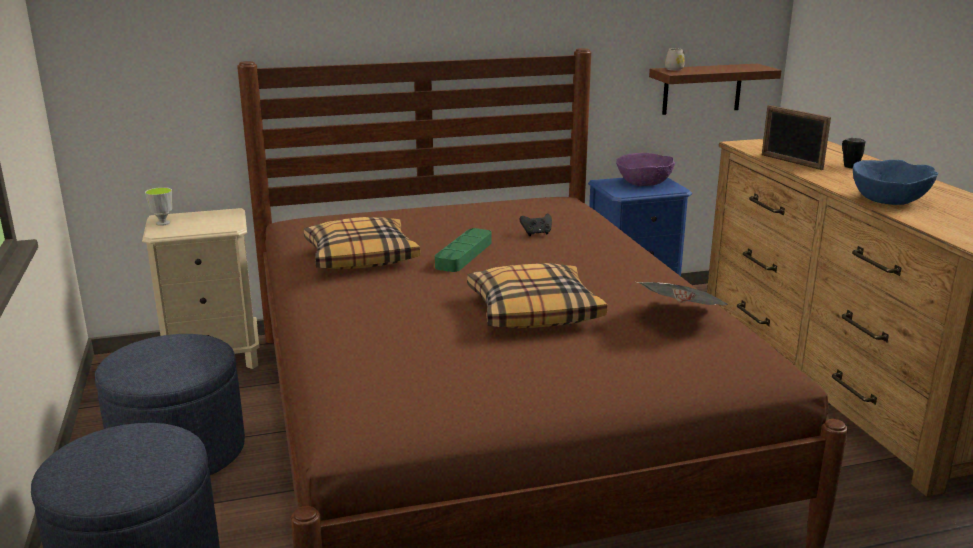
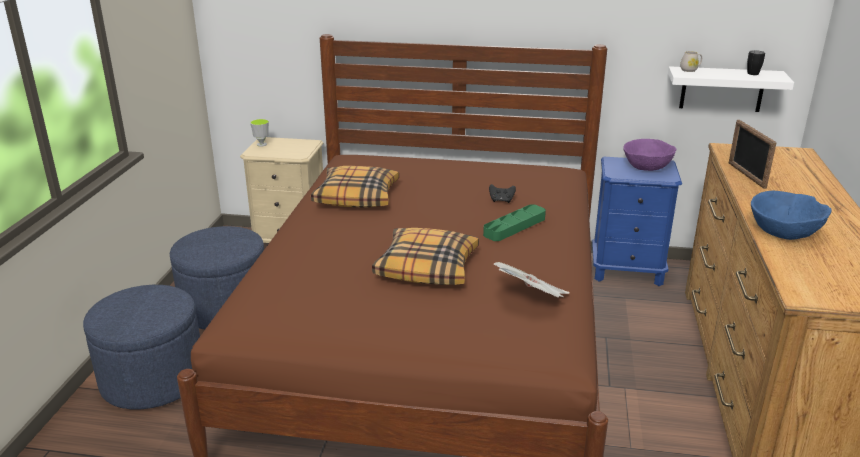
camera: 25 degrees right, 5 degrees up
green tray [435,228,491,272] -> green tray moved to [483,204,546,241]
brown shelf [649,64,782,115] -> white shelf [668,66,794,112]
black mug [842,138,865,168] -> black mug moved to [747,50,765,75]

